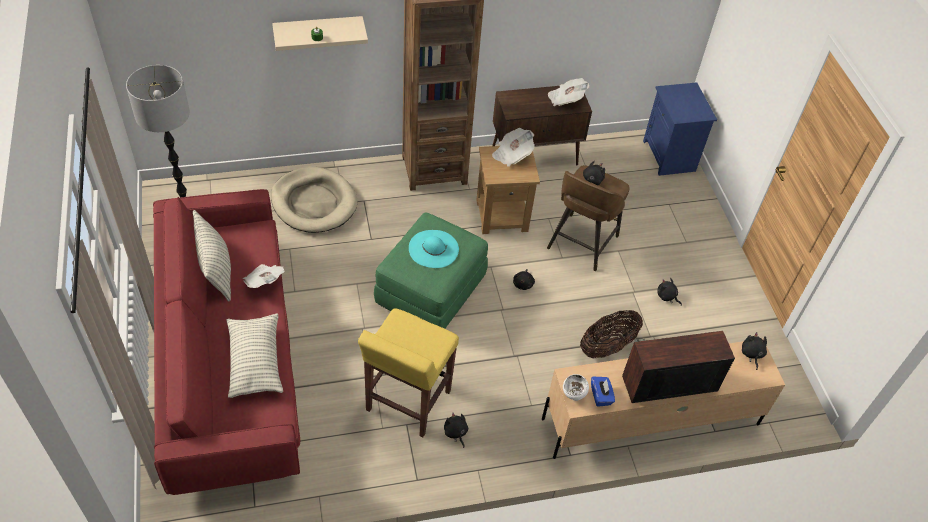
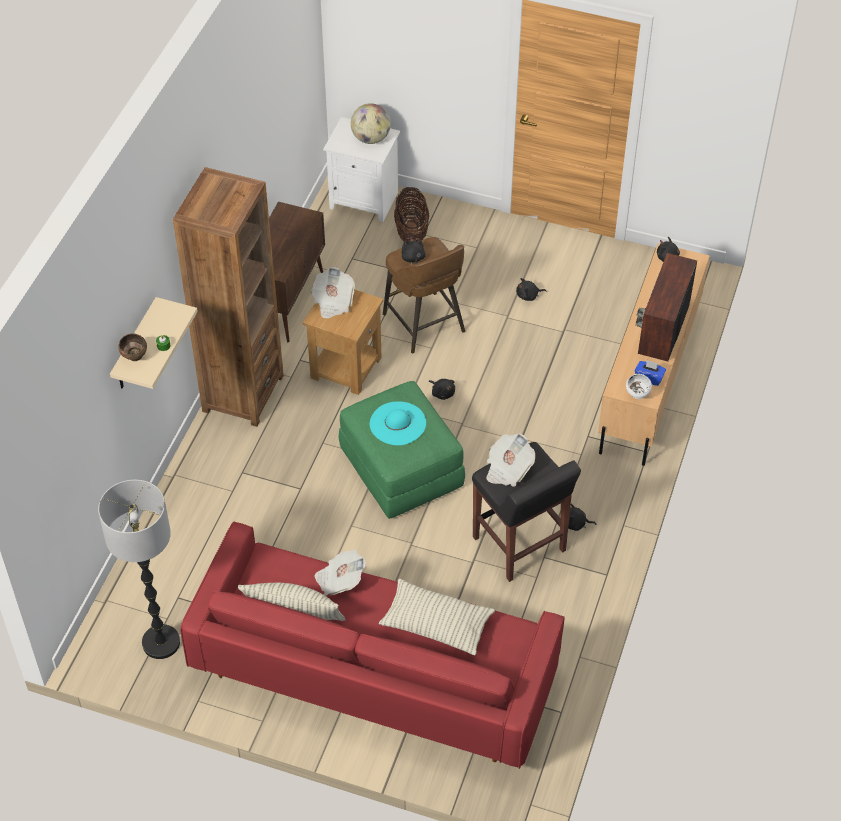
camera: 55 degrees left, 0 degrees up
beige dog bed [271,167,358,233] -> none
yellow stool [358,308,459,437] -> black stool [472,442,581,582]
newspaper [548,78,589,106] -> newspaper moved to [486,434,535,487]
basket [580,310,643,358] -> basket moved to [394,187,429,243]
blue nightstand [643,82,717,176] -> white nightstand [323,117,400,222]
none -> brown bowl [118,333,147,361]
none -> globe [351,103,391,144]

